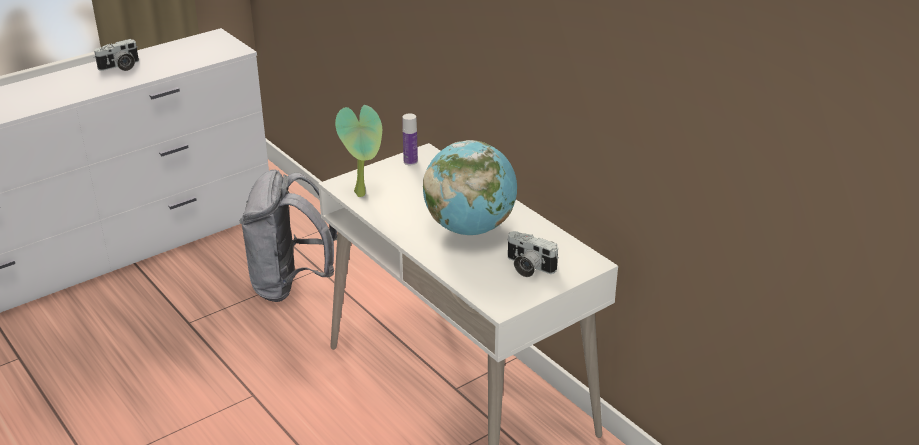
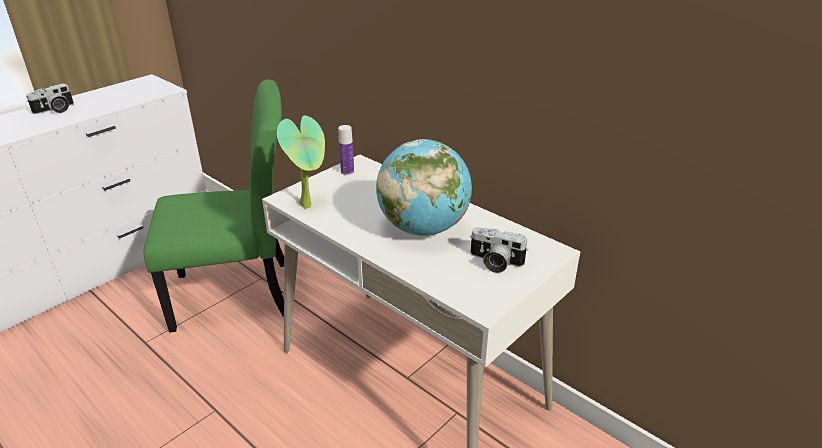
camera: 10 degrees left, 0 degrees up
grey backpack [240,170,337,302] -> green chair [144,80,284,333]

